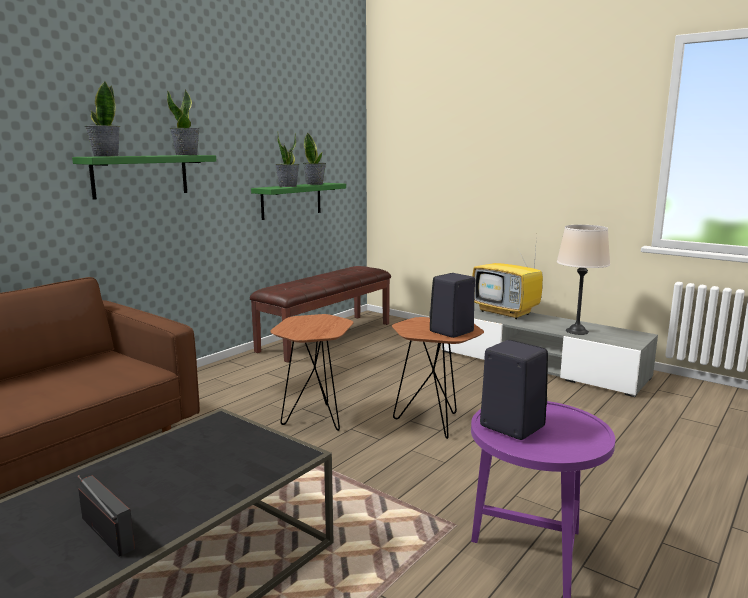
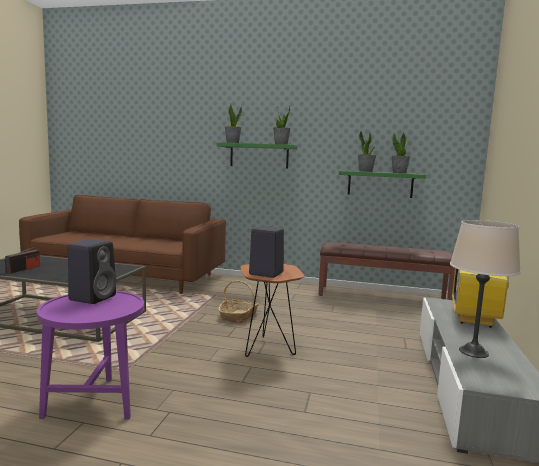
camera: 65 degrees right, 5 degrees down
brown side table [270,314,354,431] -> basket [218,281,259,323]

